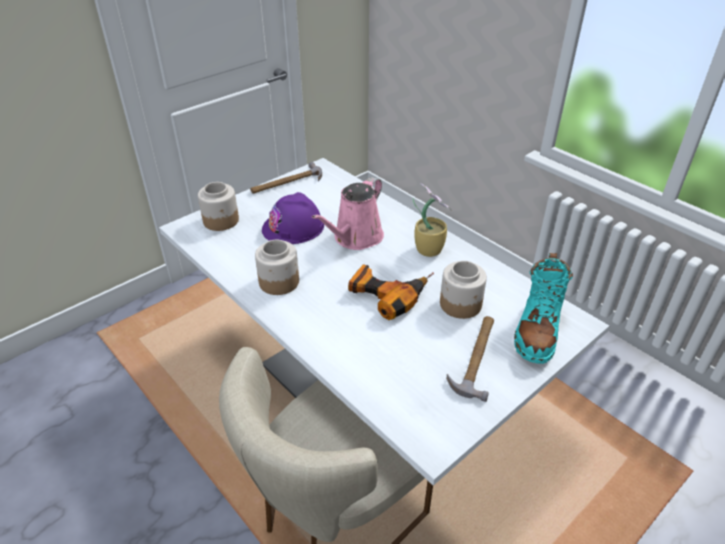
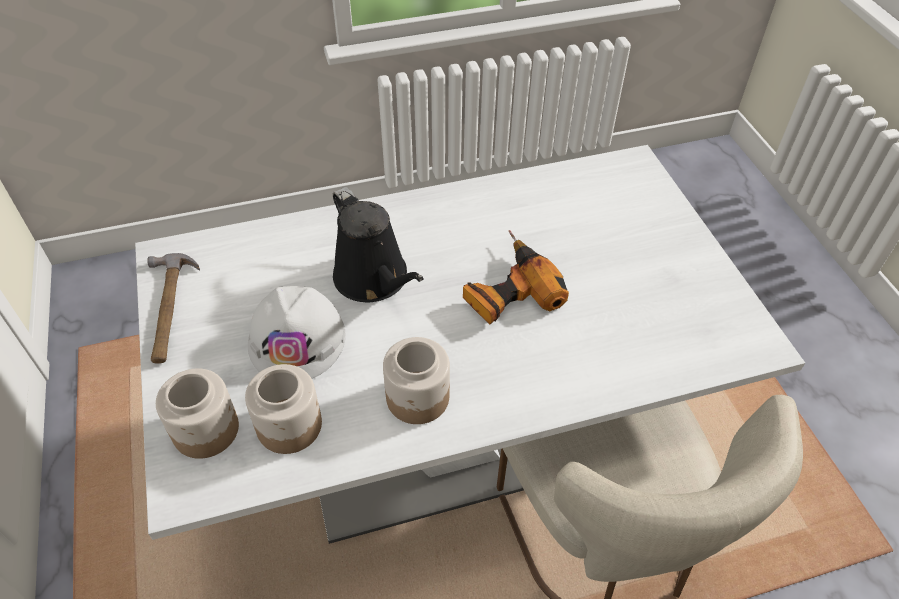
camera: 65 degrees left, 10 degrees up
purple hard hat [262,192,324,244] -> white hard hat [248,286,346,379]
pink watering can [312,177,384,250] -> black watering can [333,187,424,302]
potted plant [413,183,451,257] -> none
jar [440,261,487,319] -> jar moved to [245,364,322,454]
hammer [446,316,494,402] -> none
turquoise boot [514,253,573,364] -> none

